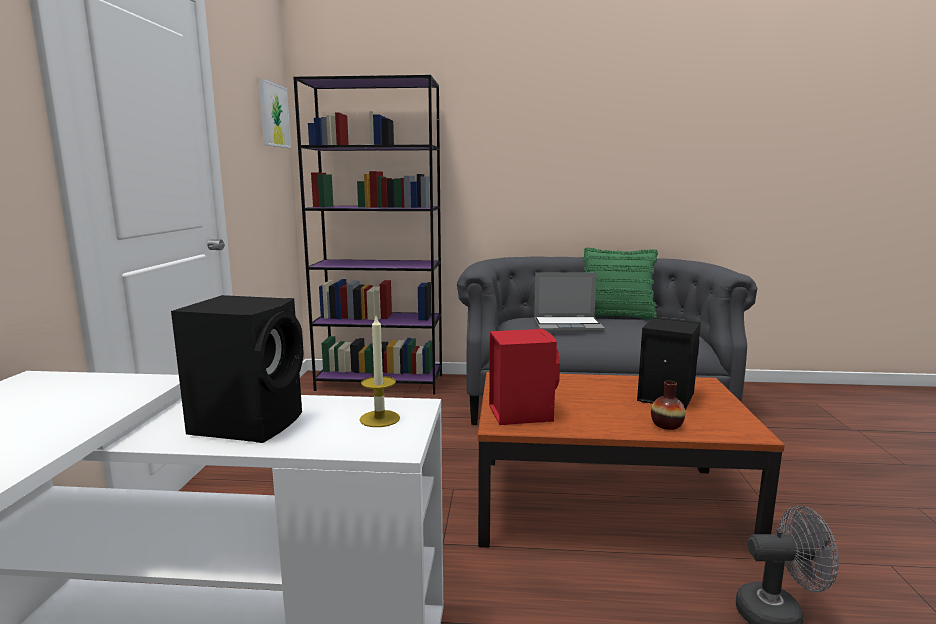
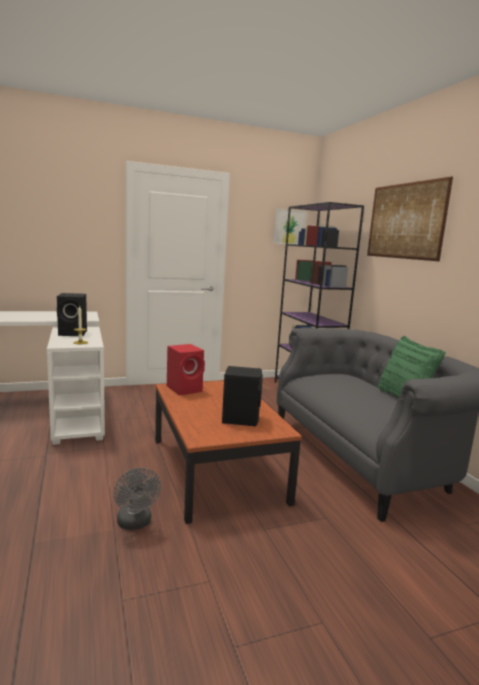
camera: 65 degrees right, 0 degrees up
laptop [534,273,605,332] -> none
vase [651,381,685,430] -> none
none -> picture [367,176,453,261]

